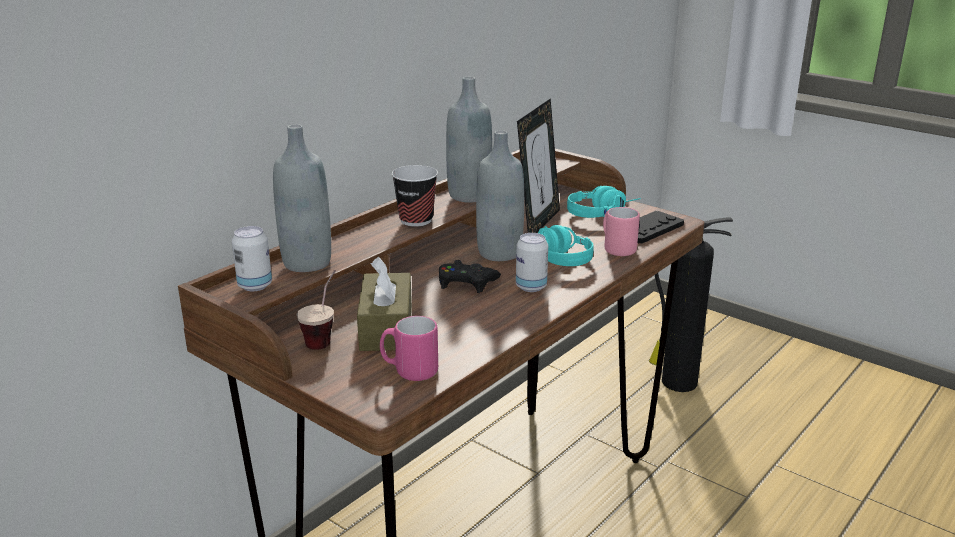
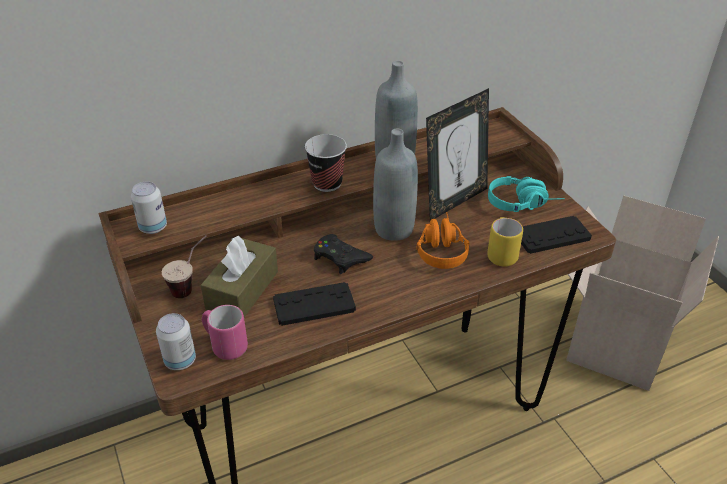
camera: 25 degrees right, 15 degrees up
grey bottle [273,124,331,272] -> none
can [516,233,548,292] -> can moved to [156,313,196,370]
turquoise headphones [538,225,594,266] -> orange headphones [417,212,470,269]
pink mug [603,207,640,256] -> yellow mug [487,217,523,267]
fire extinguisher [649,218,733,392] -> cardboard box [566,195,719,391]
none -> black game controller [273,282,356,326]

